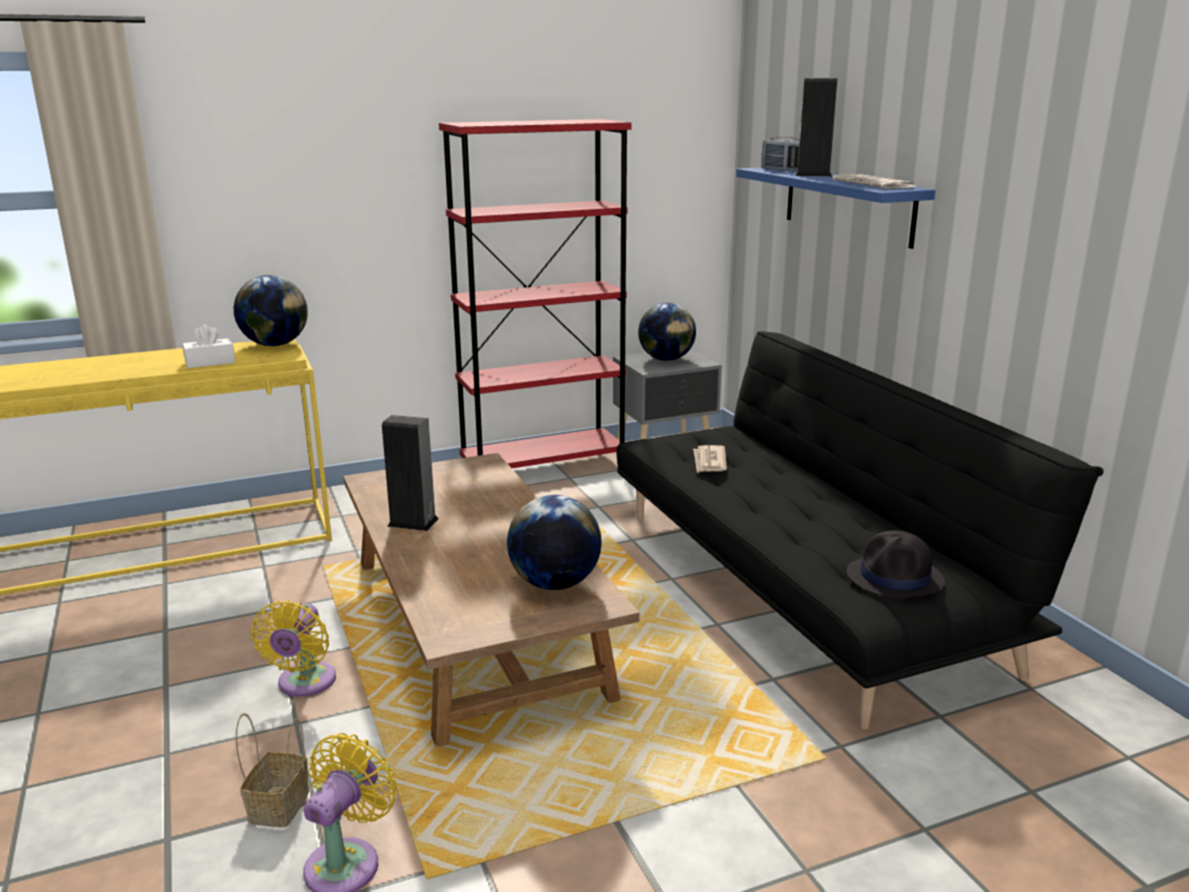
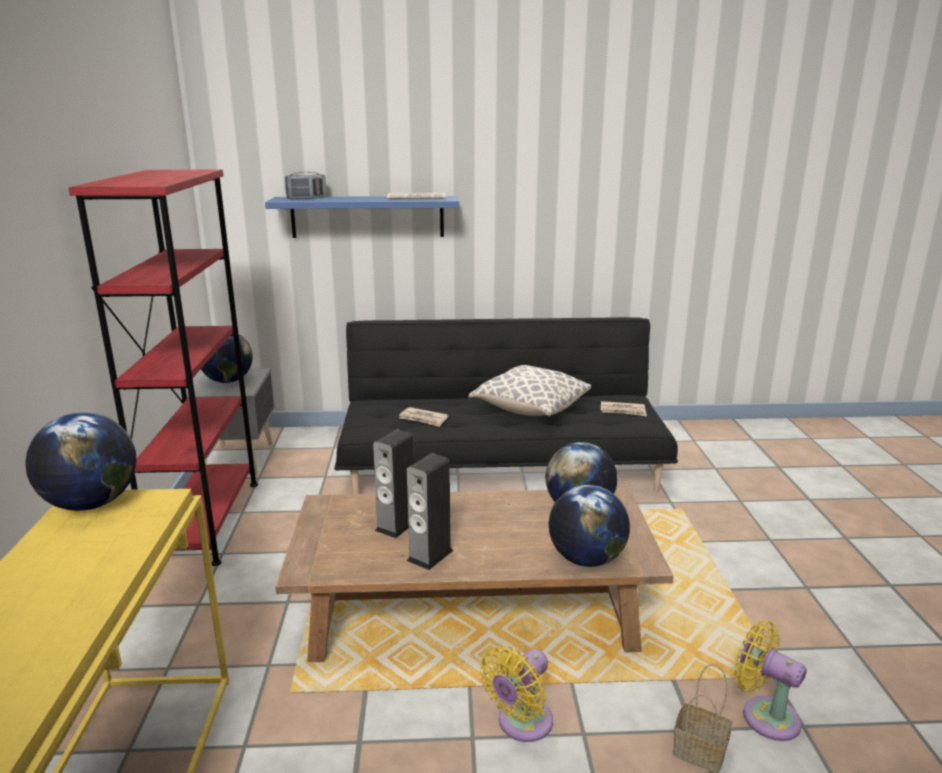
camera: 70 degrees left, 0 degrees up
white tissue box [182,324,235,368] -> none
yellow fan [251,601,336,697] -> yellow fan turned 105 degrees clockwise [480,646,553,742]
speaker [795,78,837,177] -> speaker moved to [373,429,414,538]
black hat [847,530,945,598] -> newspaper [601,401,647,416]
none -> pillow [468,365,591,416]
none -> globe [549,485,630,567]

